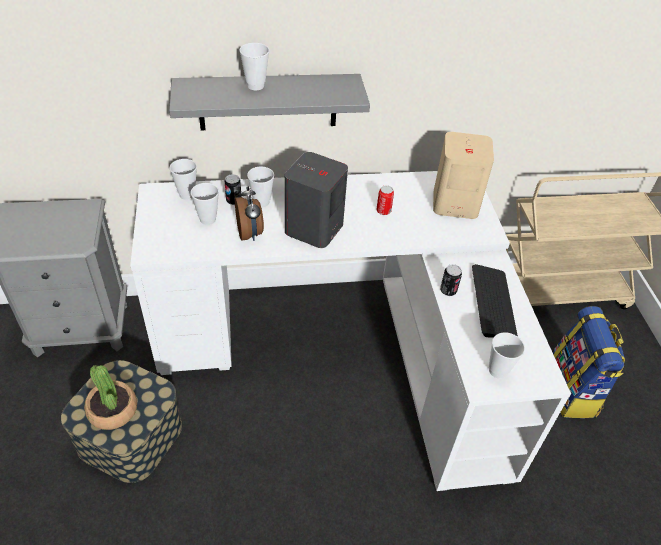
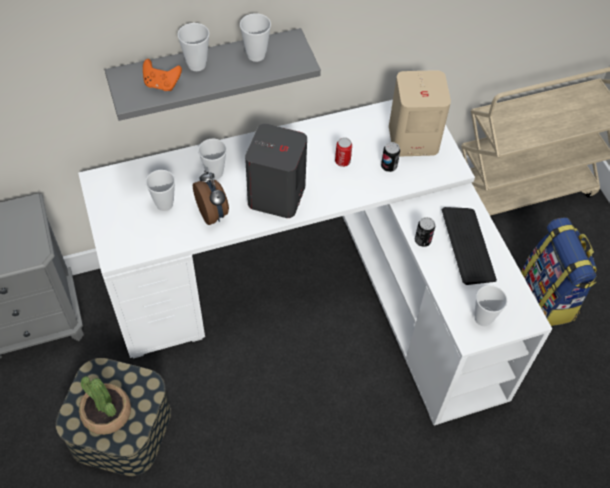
camera: 10 degrees left, 10 degrees up
cup [170,159,197,200] -> cup moved to [240,13,271,62]
can [225,174,241,205] -> can moved to [381,142,400,172]
none -> orange game controller [143,59,182,91]

